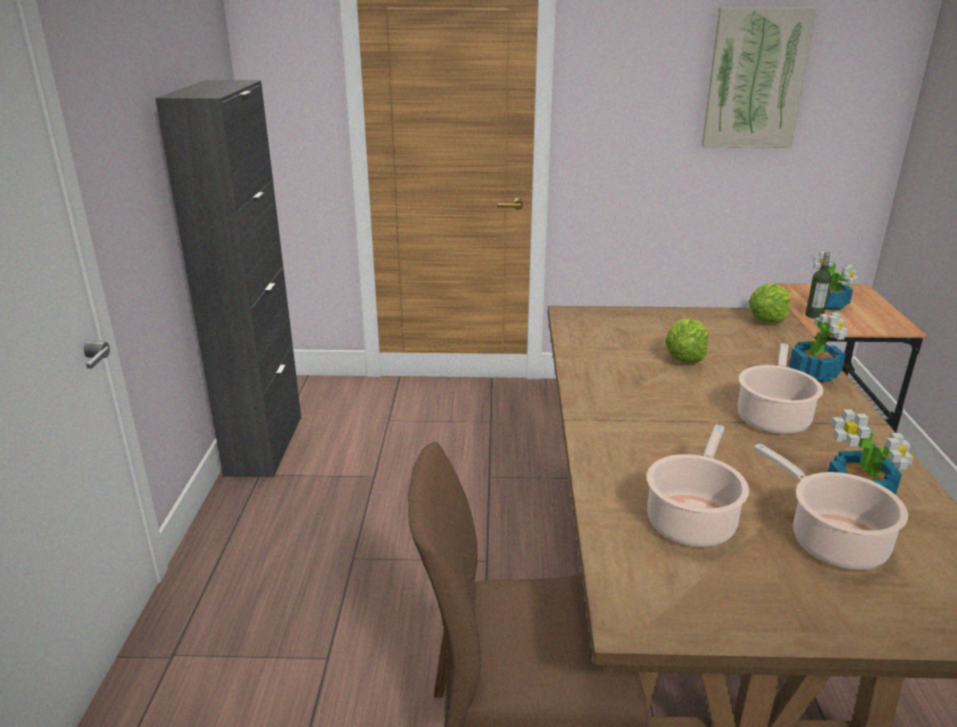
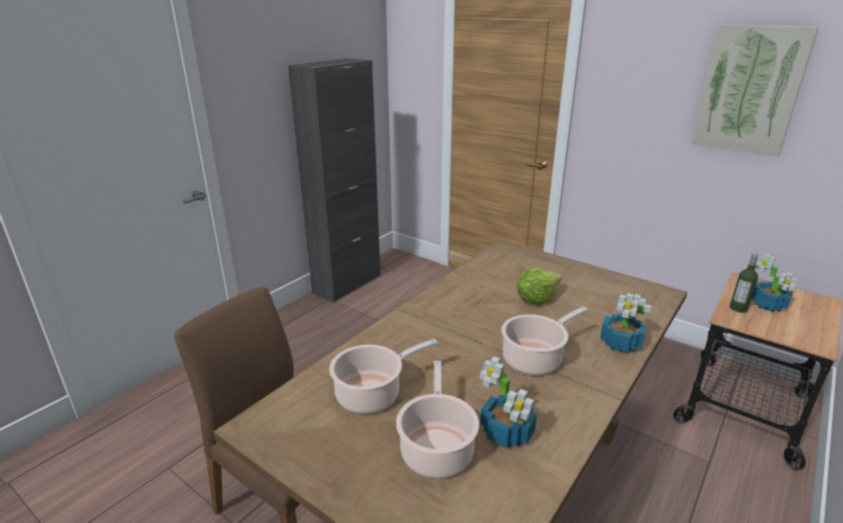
camera: 35 degrees right, 0 degrees up
lettuce [748,284,790,323] -> none

